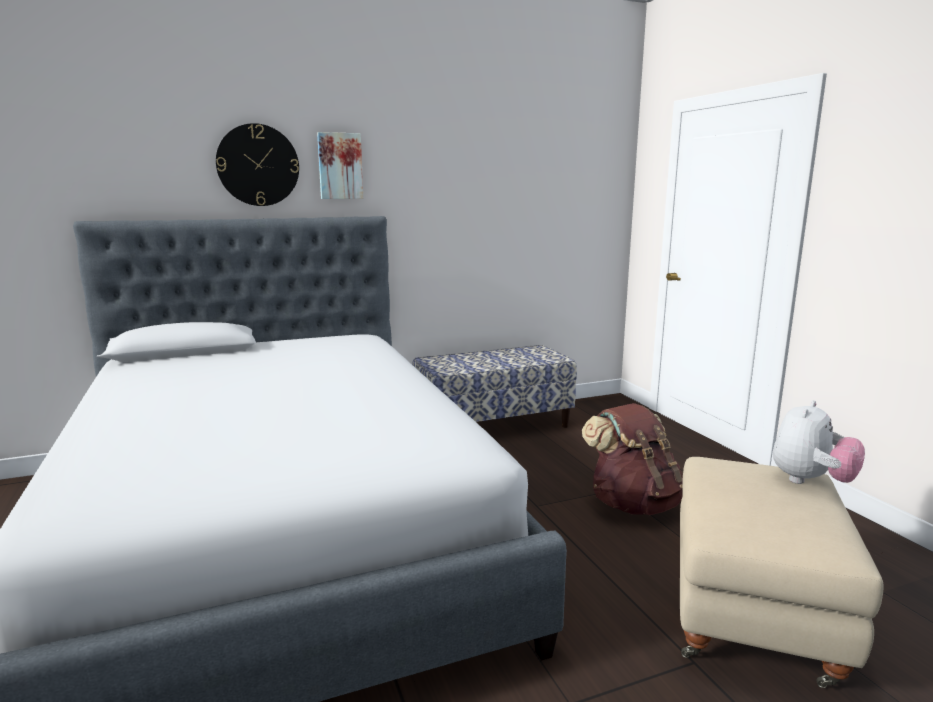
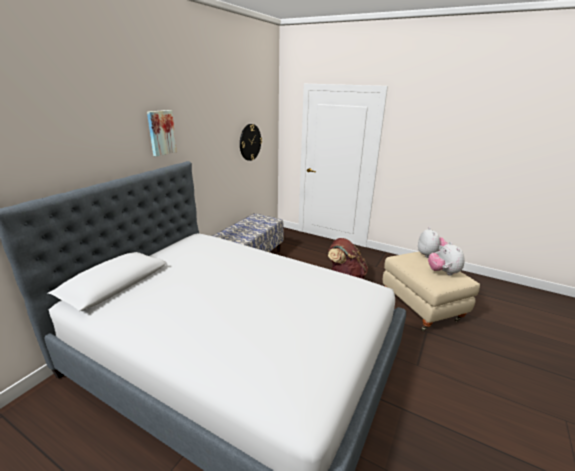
camera: 40 degrees left, 10 degrees up
wall clock [216,123,299,206] -> wall clock moved to [240,124,262,161]
none -> plush toy [428,242,465,276]

